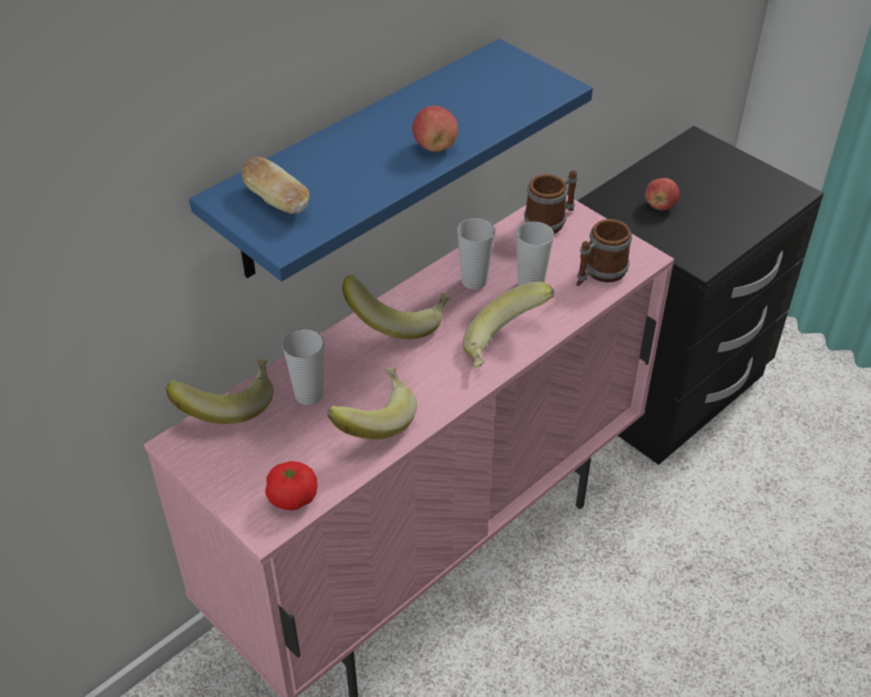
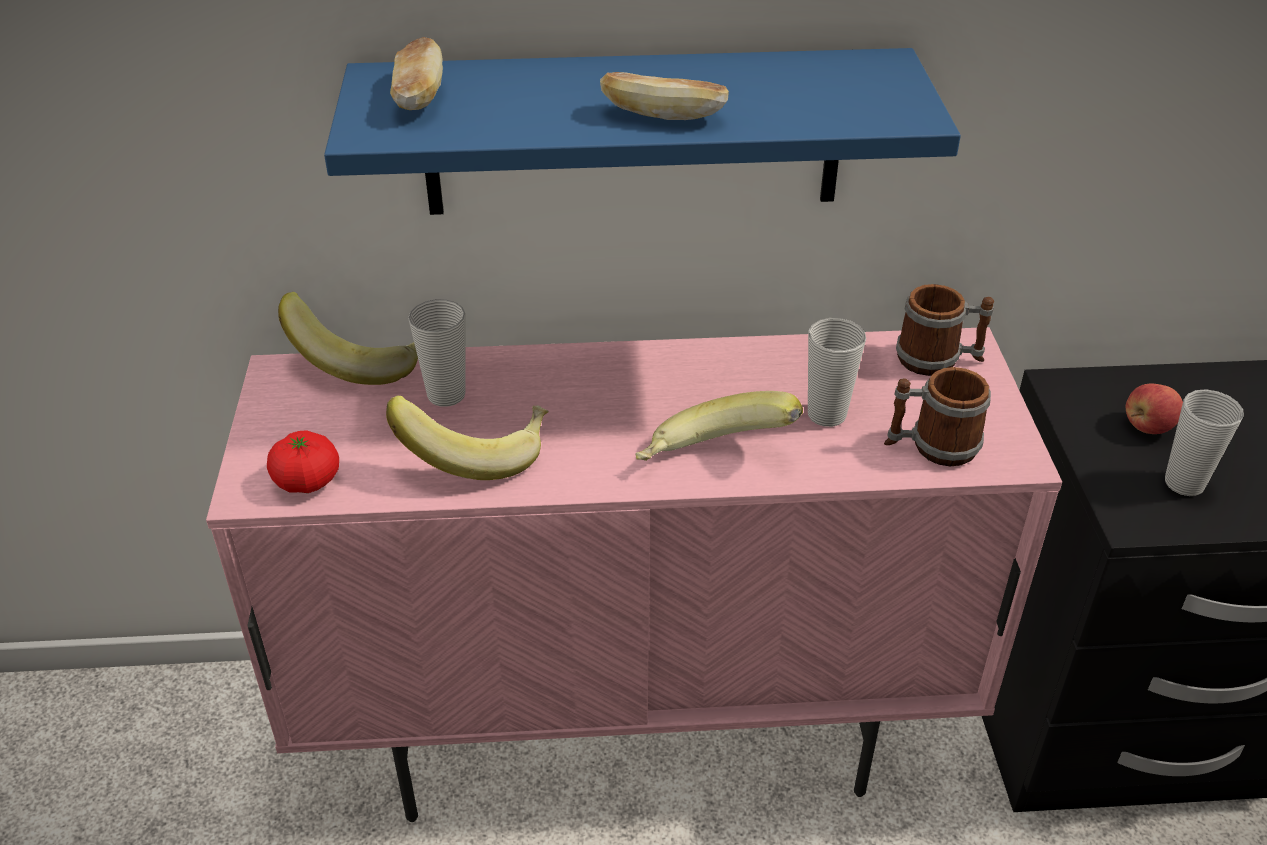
camera: 40 degrees right, 5 degrees down
banana [342,275,451,339] -> none
apple [412,106,458,152] -> bread [600,72,729,120]
cup [457,218,495,289] -> cup moved to [1165,389,1244,496]

